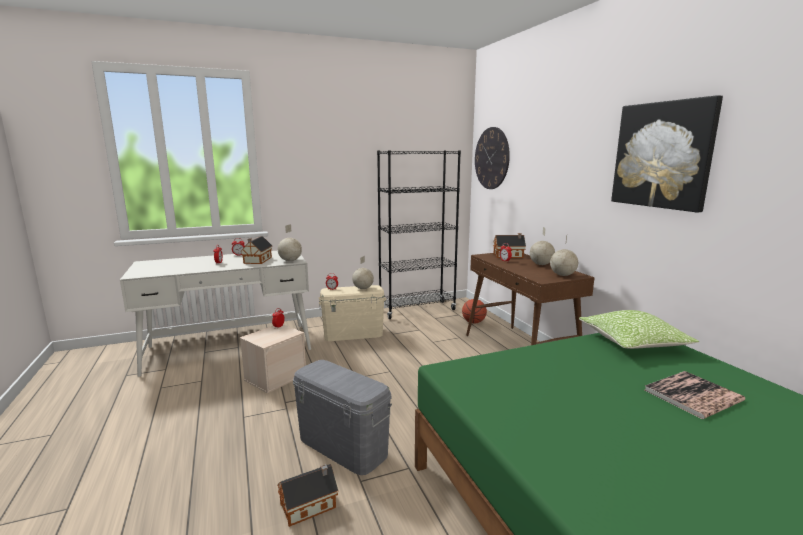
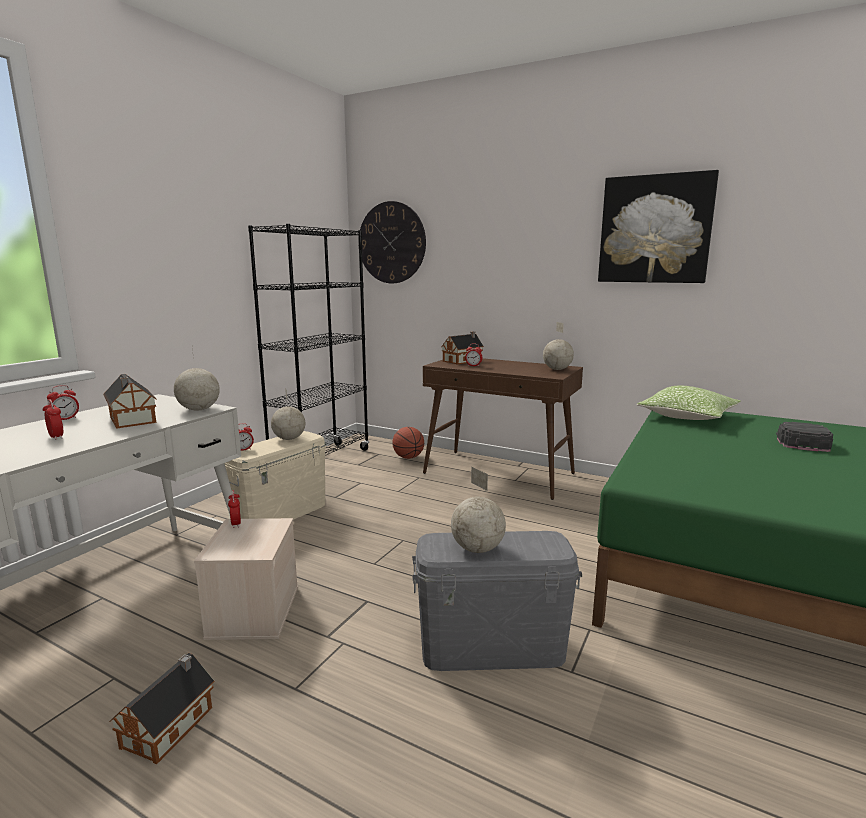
camera: 40 degrees left, 0 degrees up
toy house [277,464,338,527] -> toy house moved to [109,653,214,764]
globe [530,227,555,265] -> globe moved to [451,467,506,553]
book [645,371,745,419] -> black cap [776,422,833,452]

